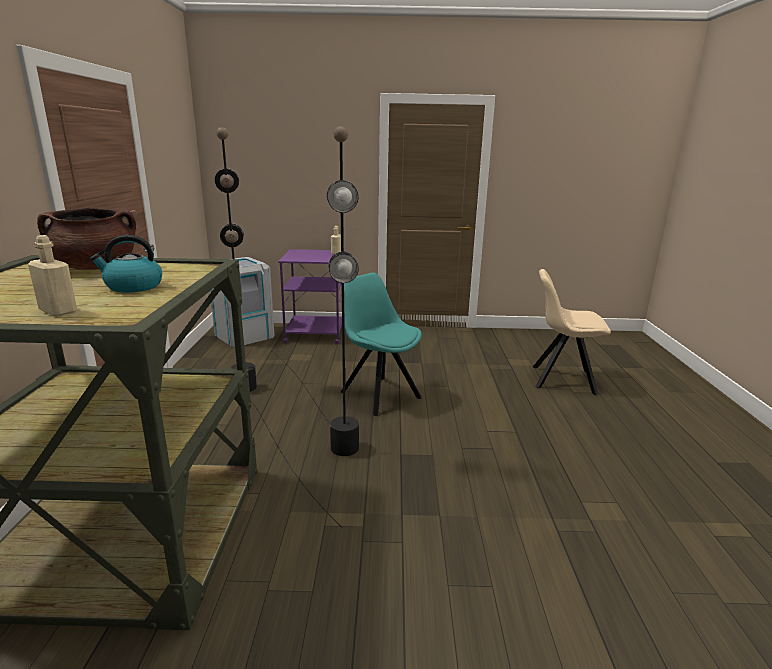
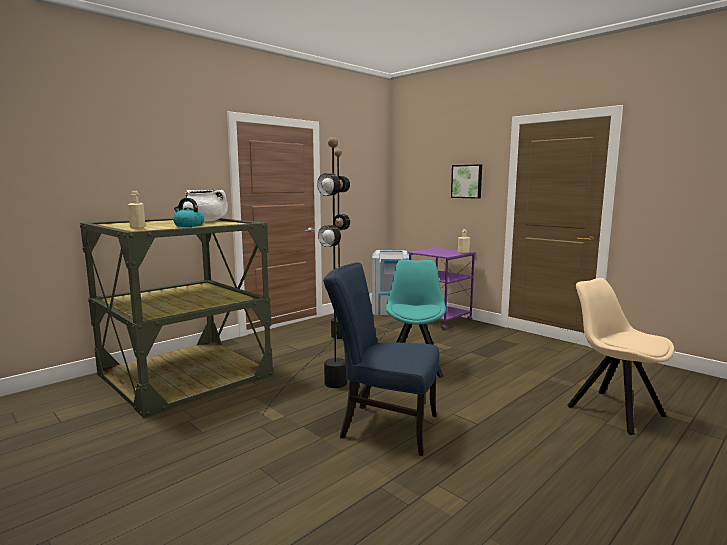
camera: 45 degrees right, 10 degrees down
brown cooking pot [37,208,136,270] -> white cooking pot [183,190,228,221]
none -> blue chair [323,262,440,456]
none -> picture [451,164,482,199]

